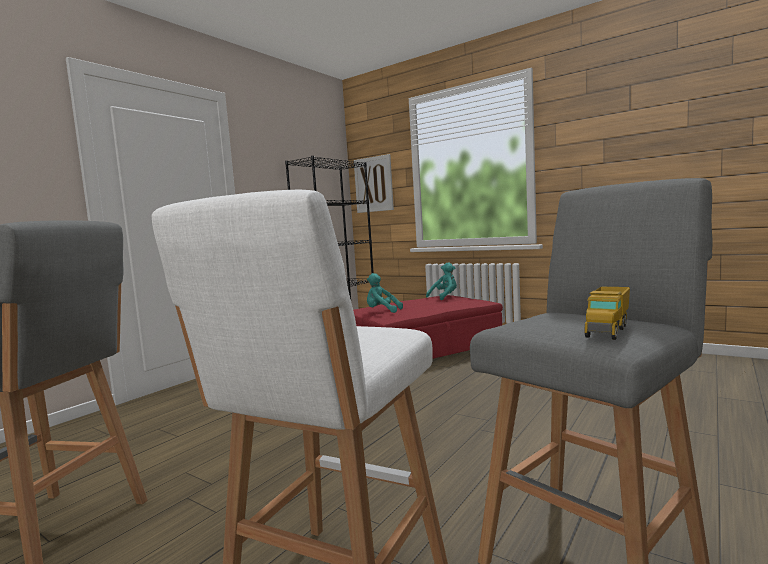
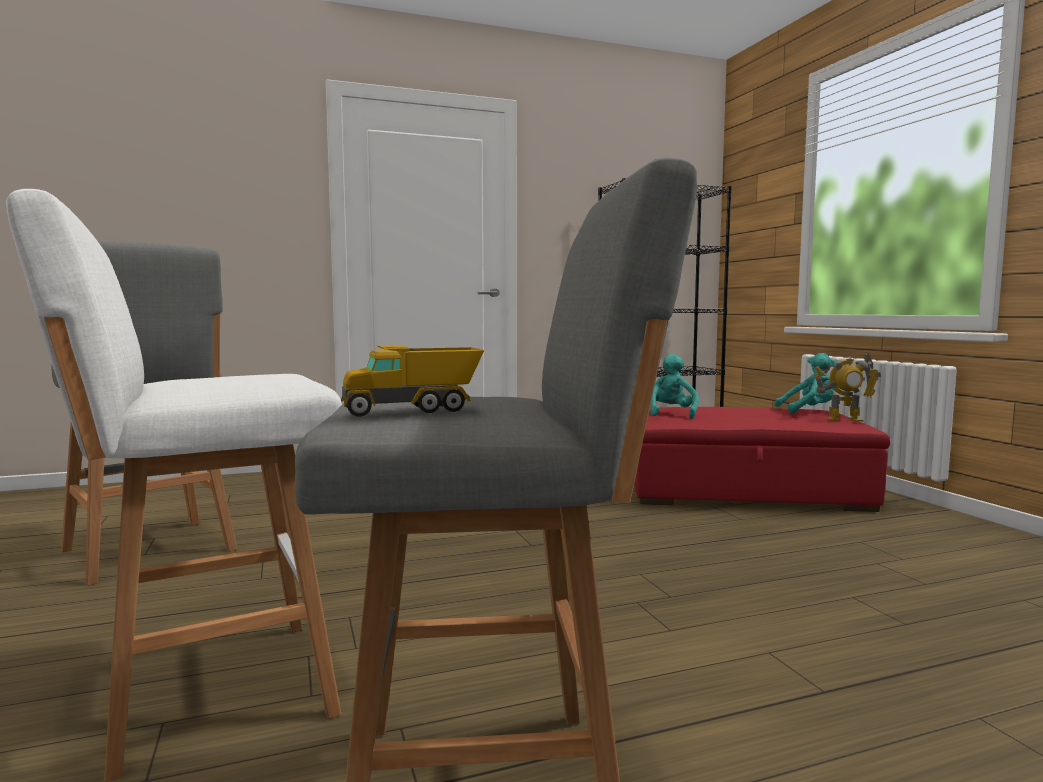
camera: 35 degrees right, 0 degrees up
picture [354,154,394,213] -> none
turquoise plush toy [367,273,403,313] -> turquoise plush toy turned 45 degrees clockwise [650,354,699,419]
none -> toy robot [814,352,881,421]

